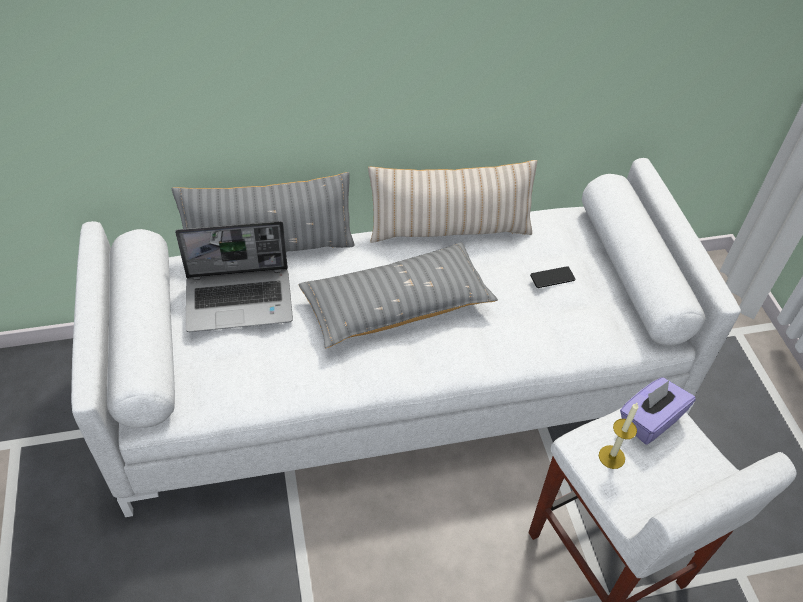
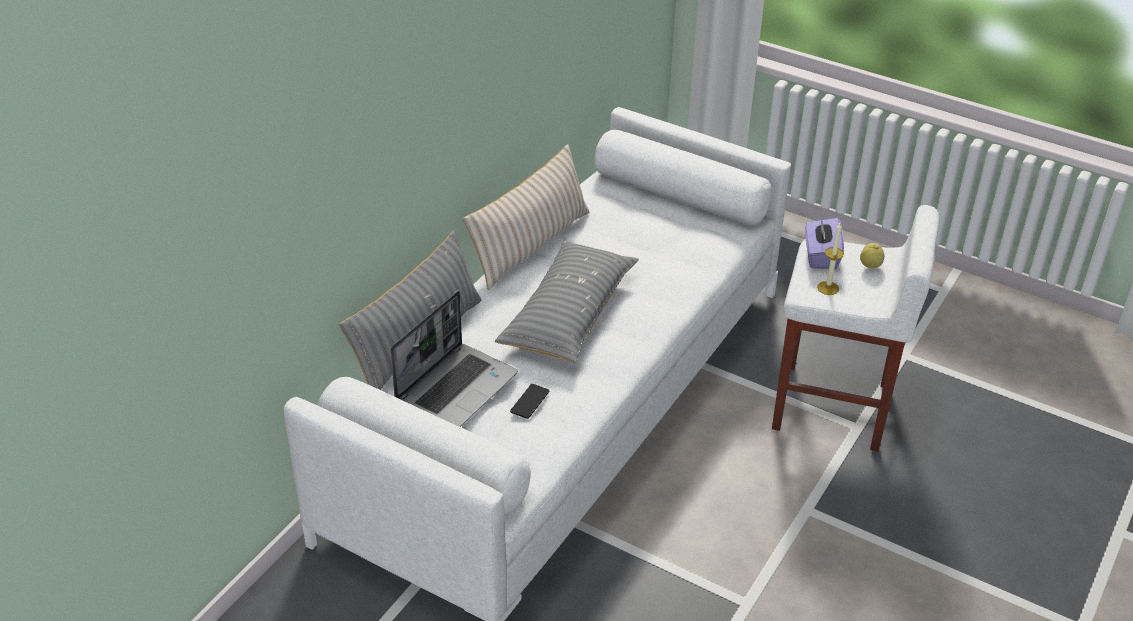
camera: 45 degrees left, 10 degrees down
phone [530,266,576,288] -> phone moved to [510,384,549,419]
none -> apple [860,243,884,268]

